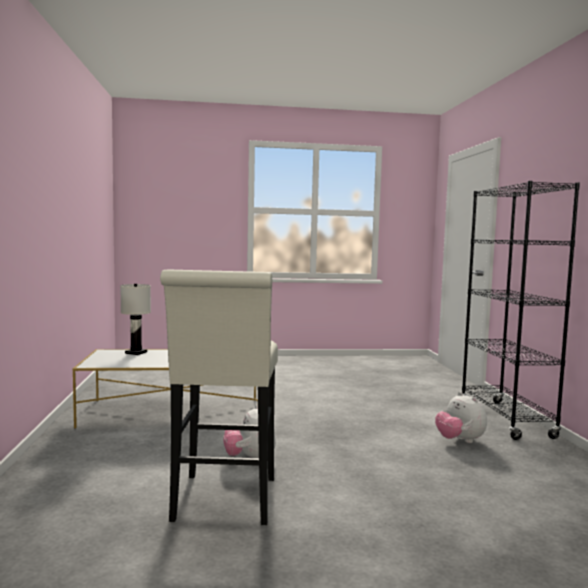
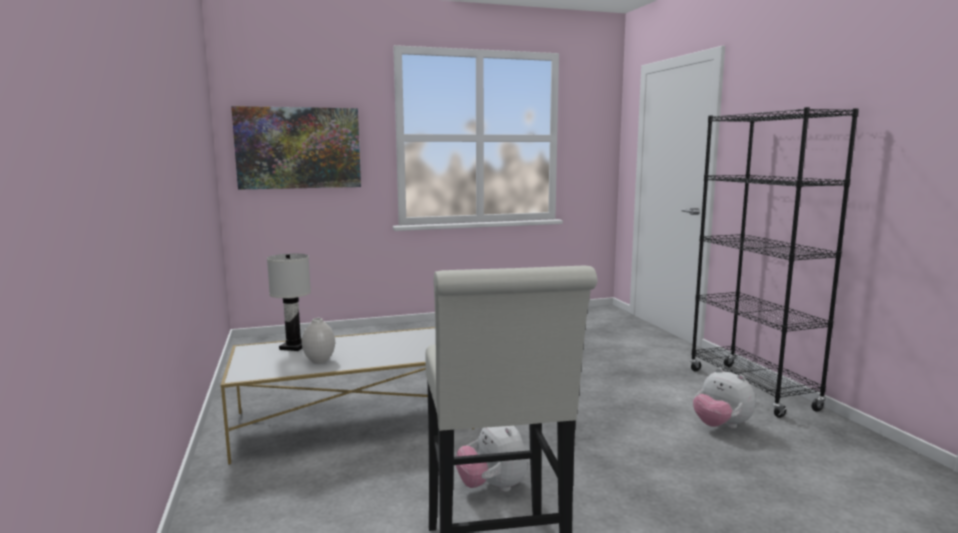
camera: 10 degrees left, 5 degrees up
none -> picture [231,106,361,190]
none -> white vase [302,318,335,364]

